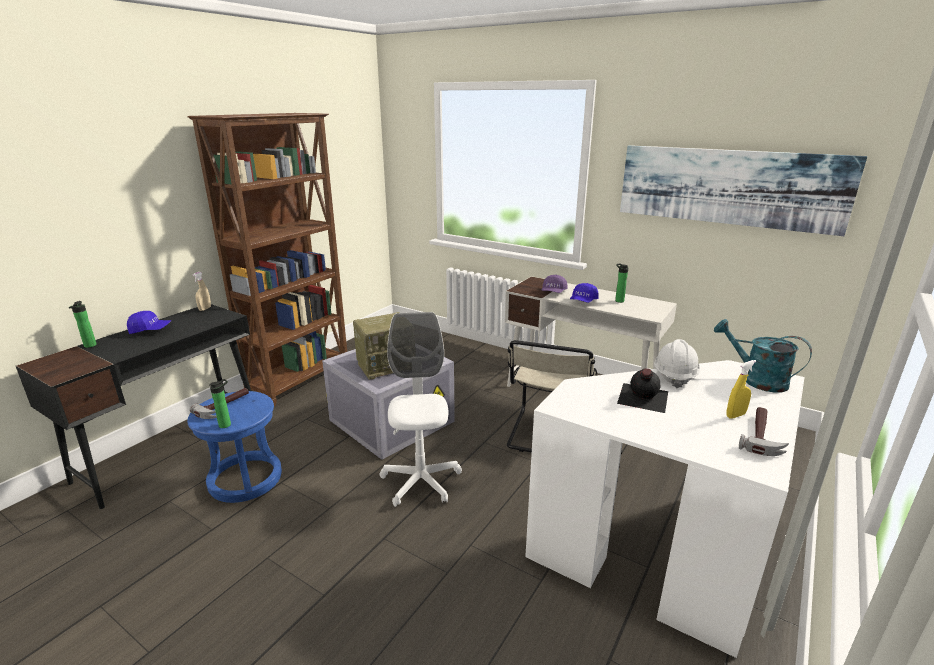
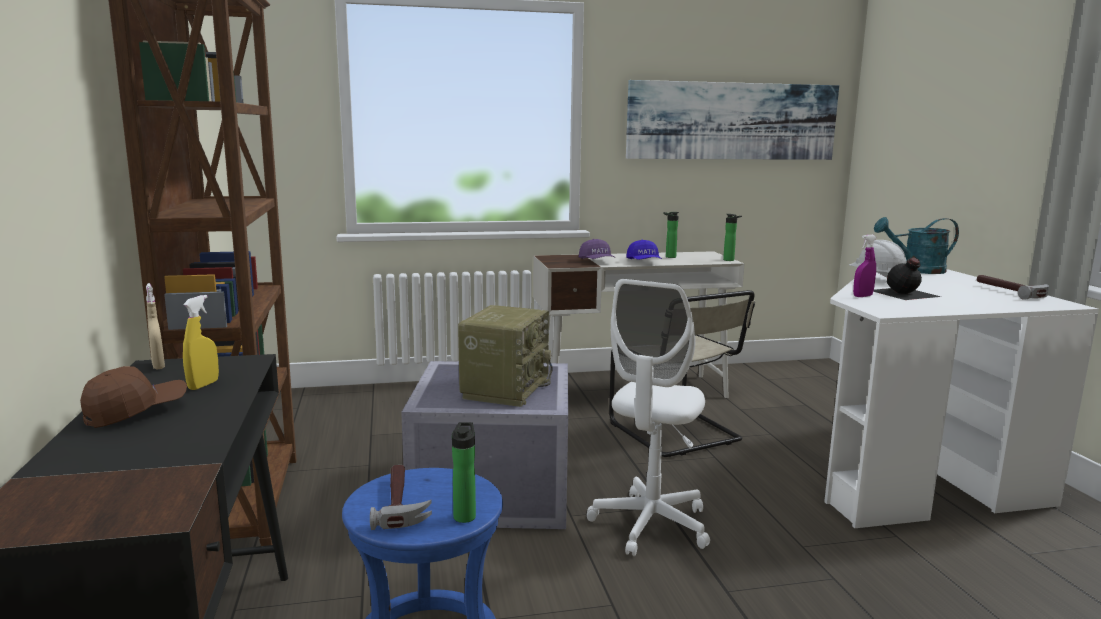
camera: 45 degrees left, 10 degrees down
bottle [69,301,97,348] -> bottle moved to [723,214,742,261]
blue cap [127,311,172,334] -> brown cap [80,366,187,428]
white office chair [380,312,462,507] -> white office chair turned 105 degrees counterclockwise [587,279,710,557]
yellow spray bottle [726,360,756,419] -> yellow spray bottle moved to [183,295,219,390]
none -> purple spray bottle [853,235,876,297]

